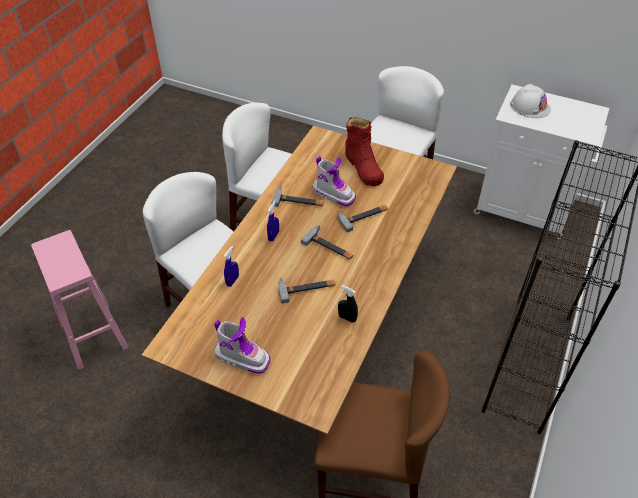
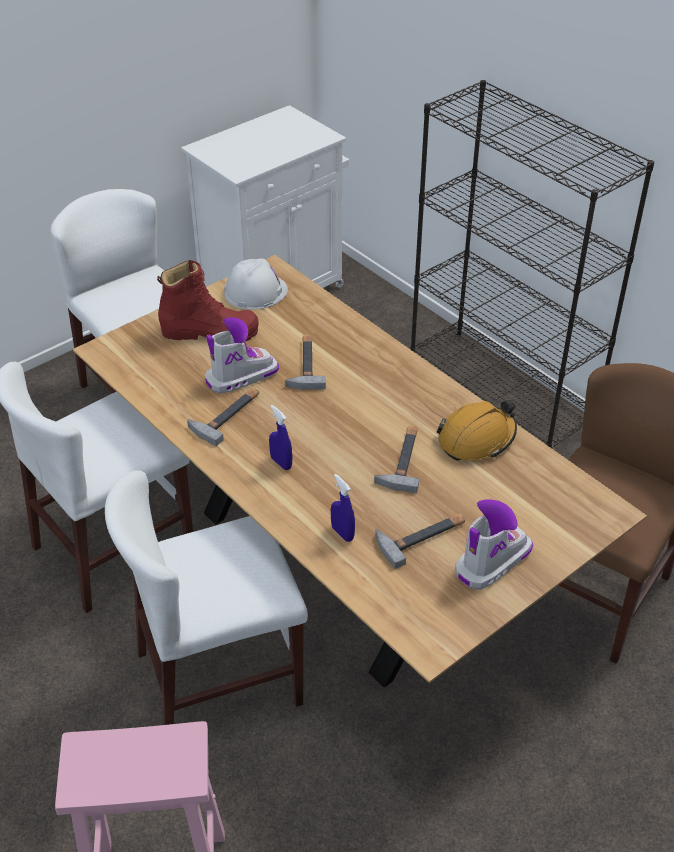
camera: 65 degrees left, 5 degrees down
hammer [301,225,353,260] -> hammer moved to [375,514,465,569]
black spray bottle [338,285,358,323] -> orange hard hat [436,400,517,461]
white hard hat [510,84,551,118] -> white hard hat moved to [224,259,288,310]

